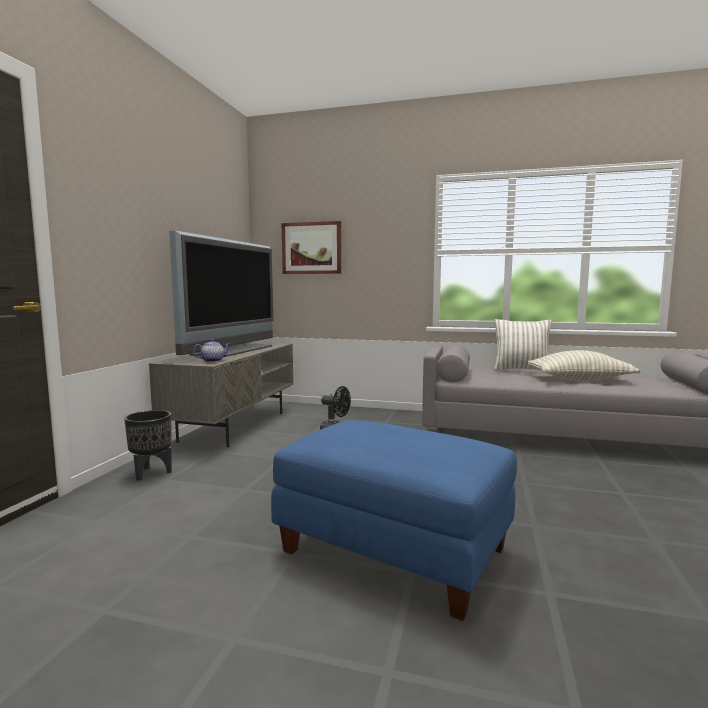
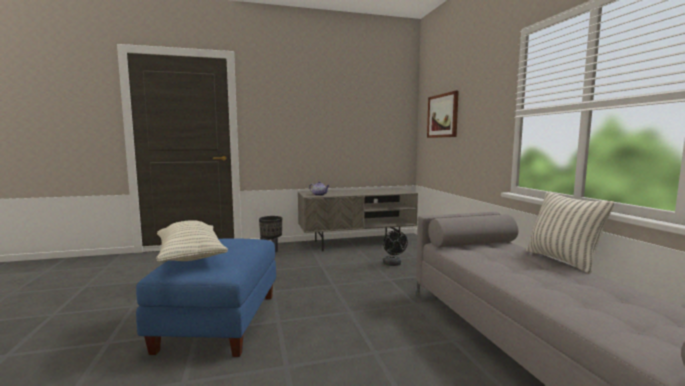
camera: 60 degrees right, 0 degrees up
television [169,231,273,357] -> none
pillow [527,350,640,381] -> pillow moved to [156,220,228,262]

